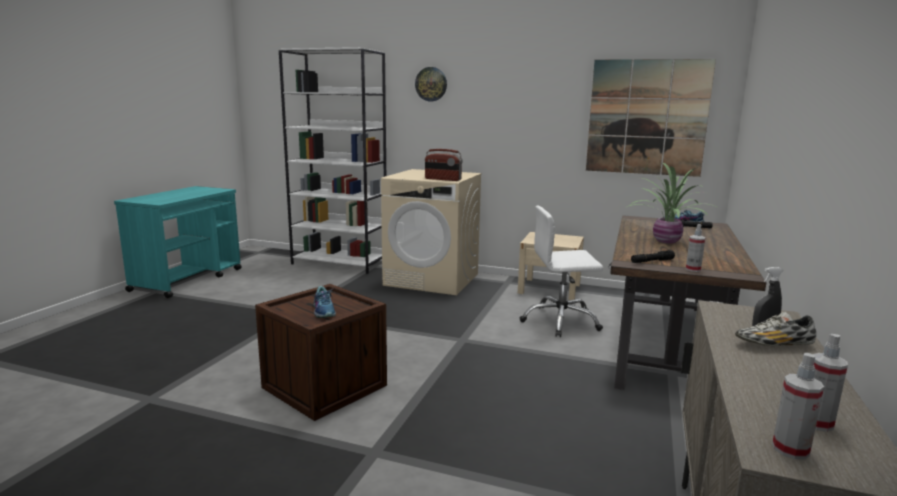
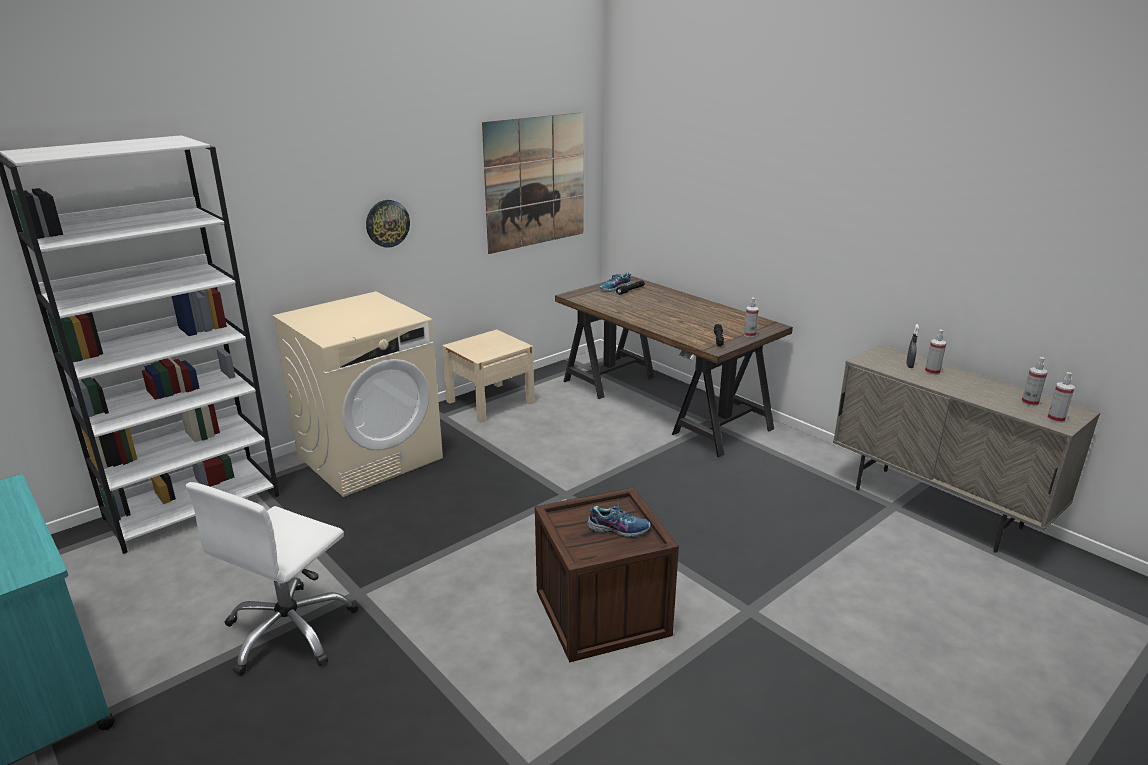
camera: 60 degrees left, 10 degrees up
wall clock [415,67,447,101] -> wall clock moved to [366,200,410,248]
radio [425,149,462,181] -> none
white office chair [520,205,603,337] -> white office chair moved to [186,482,358,676]
potted plant [625,163,718,244] -> none
shoe [735,312,816,346] -> spray bottle [925,330,946,375]

